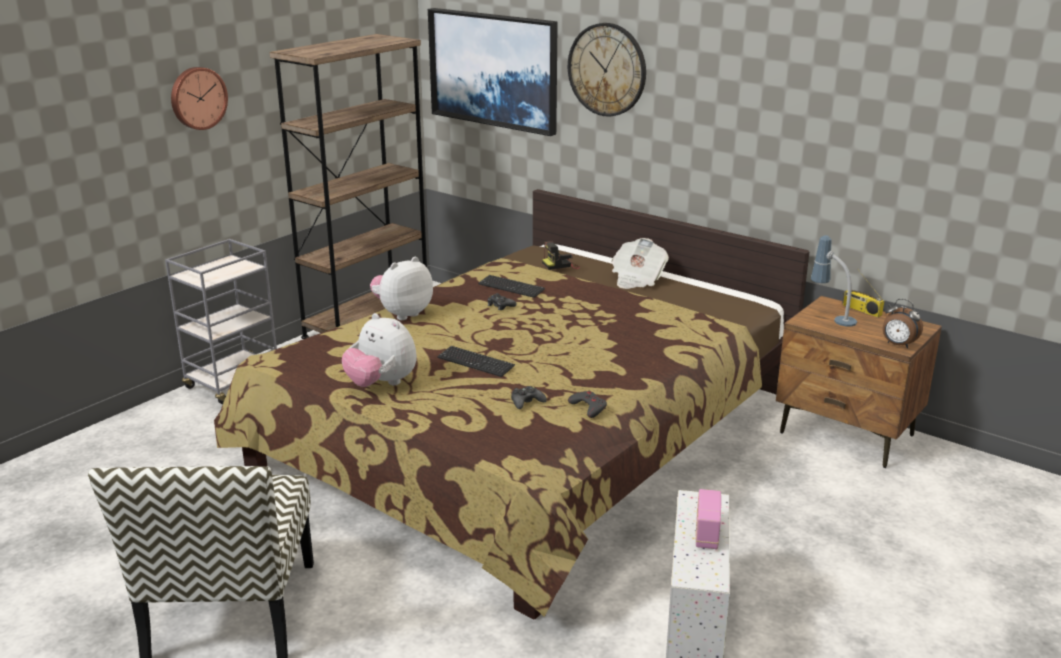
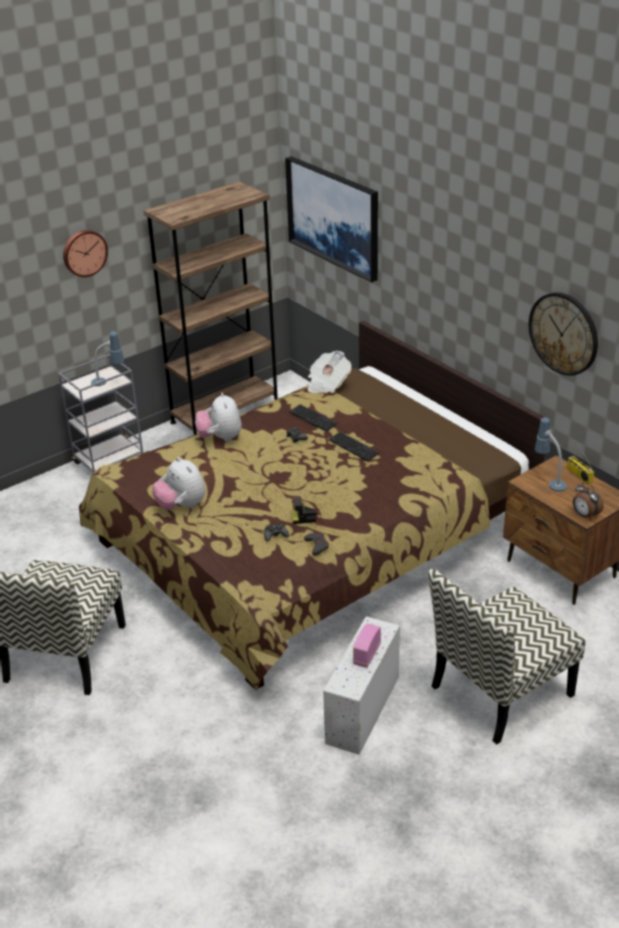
camera: 15 degrees right, 10 degrees up
plush toy [370,257,433,320] -> plush toy turned 75 degrees counterclockwise [195,393,242,442]
keyboard [437,346,515,377] -> keyboard moved to [328,432,379,462]
camera [542,241,580,270] -> camera moved to [291,496,324,526]
wall clock [568,23,646,117] -> wall clock moved to [529,292,598,376]
newspaper [611,238,669,289] -> newspaper moved to [308,351,352,393]
none -> table lamp [91,331,124,386]
none -> chair [428,568,585,745]

